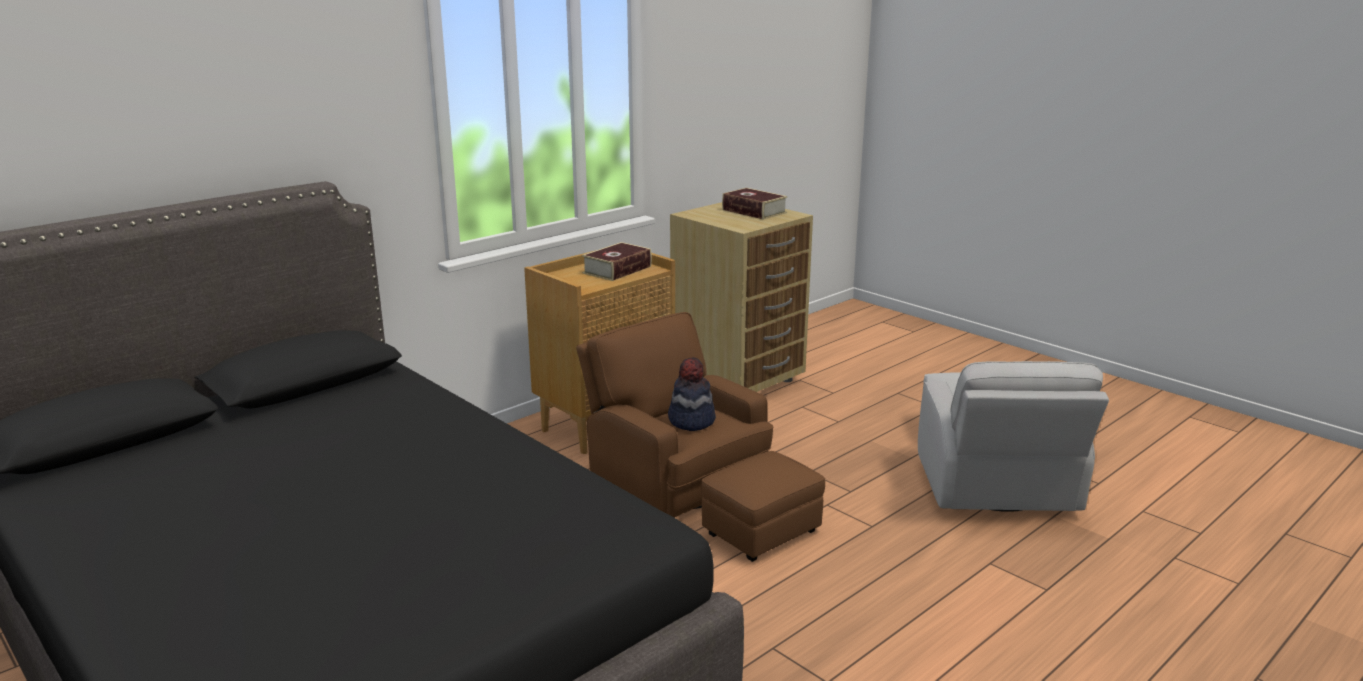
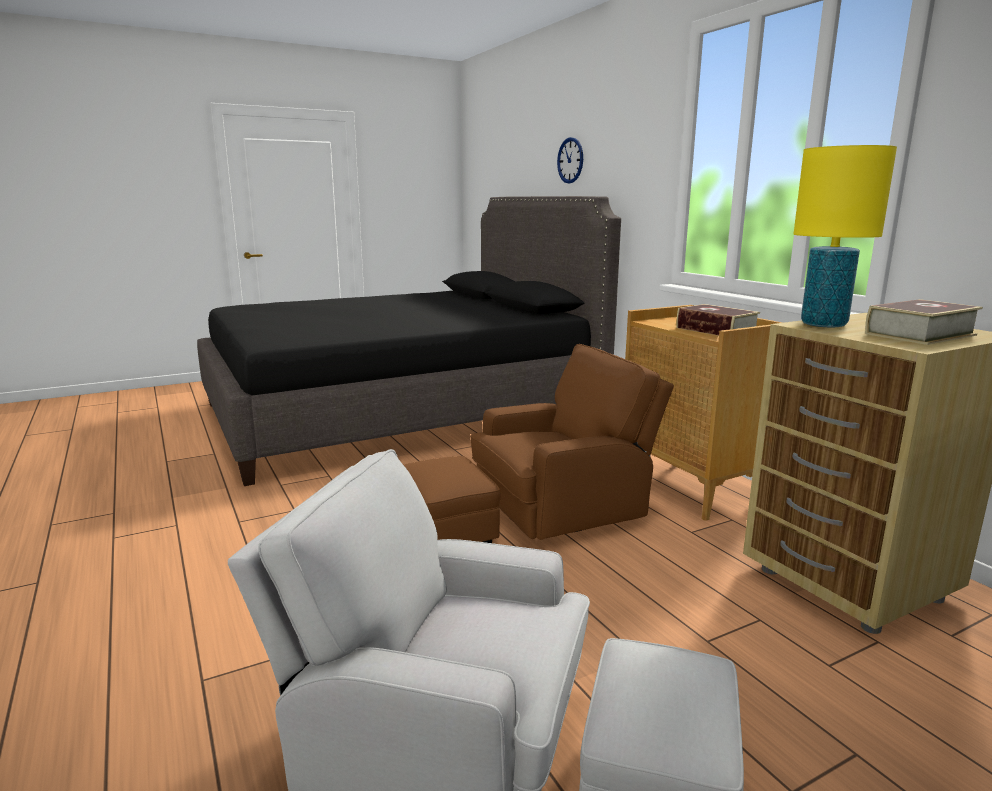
camera: 105 degrees right, 5 degrees down
hat [668,357,716,431] -> none
none -> wall clock [557,137,583,184]
none -> yellow table lamp [793,145,897,327]

